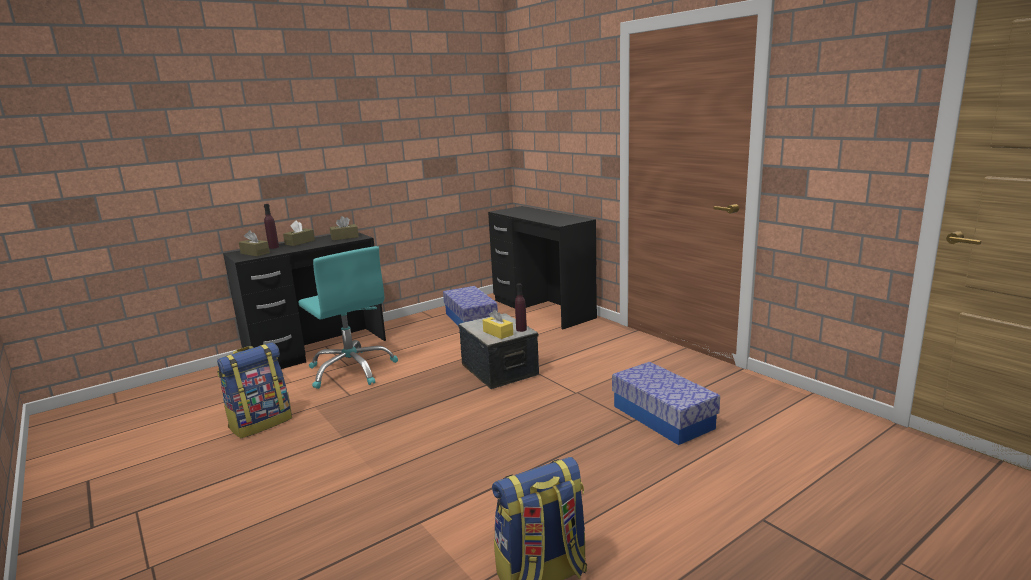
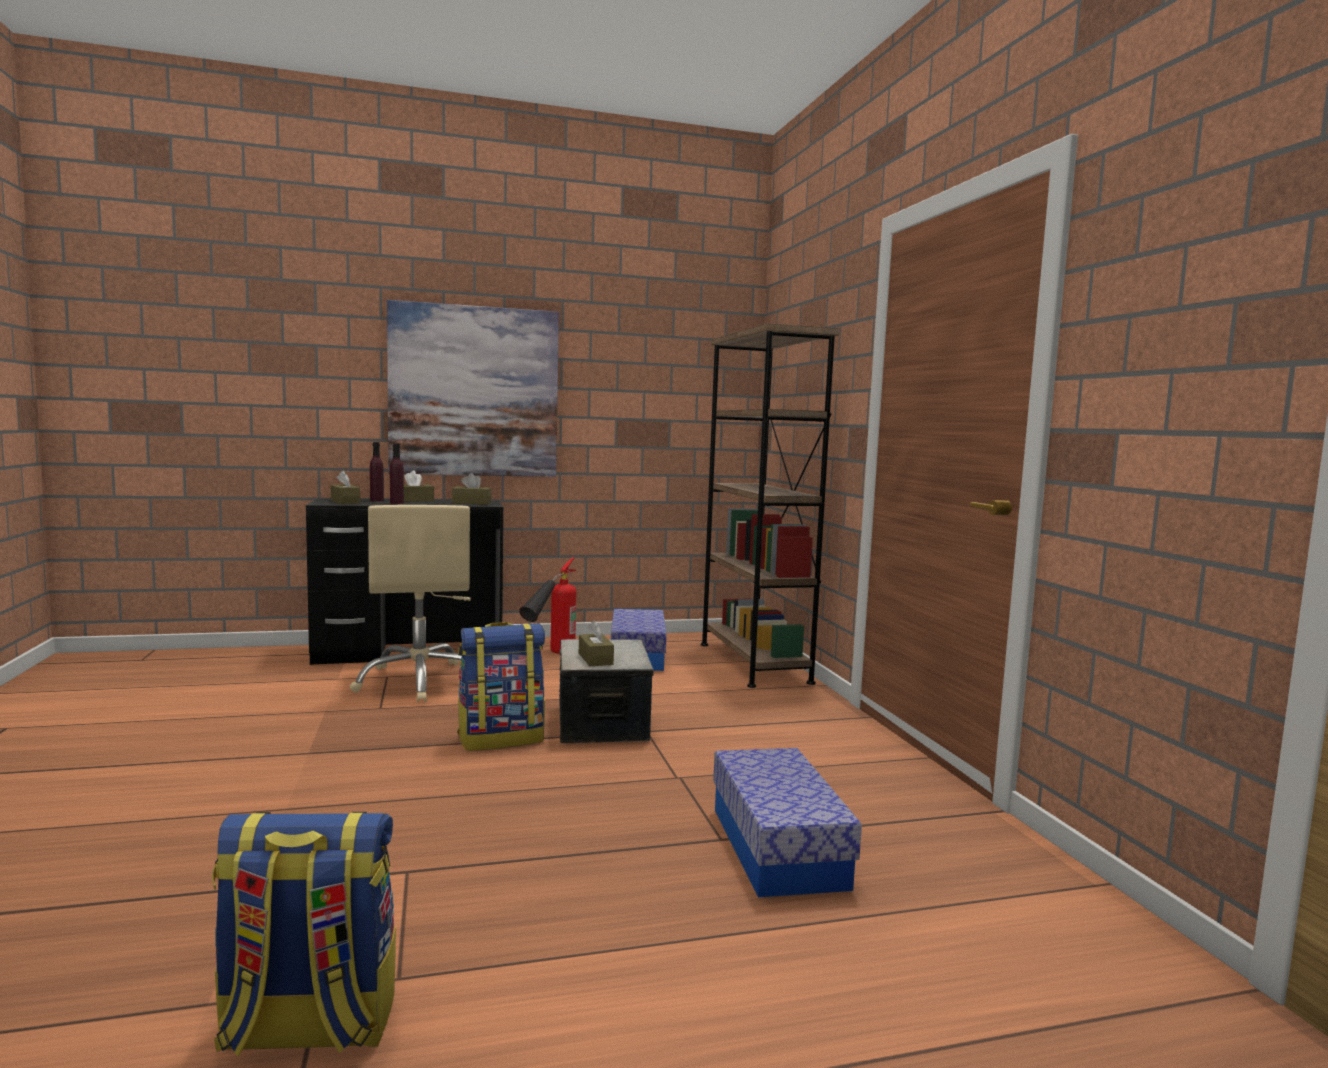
camera: 20 degrees right, 10 degrees down
backpack [217,342,292,438] -> backpack moved to [457,622,545,751]
turquoise office chair [298,246,398,389] -> beige office chair [350,505,471,702]
yellow tissue box [483,310,513,339] -> brown tissue box [579,620,614,666]
black desk [488,206,597,329] -> brown bookcase [701,323,840,688]
purple bottle [515,283,527,332] -> purple bottle moved to [390,443,404,504]
none -> picture [387,300,559,477]
none -> fire extinguisher [519,557,577,654]

